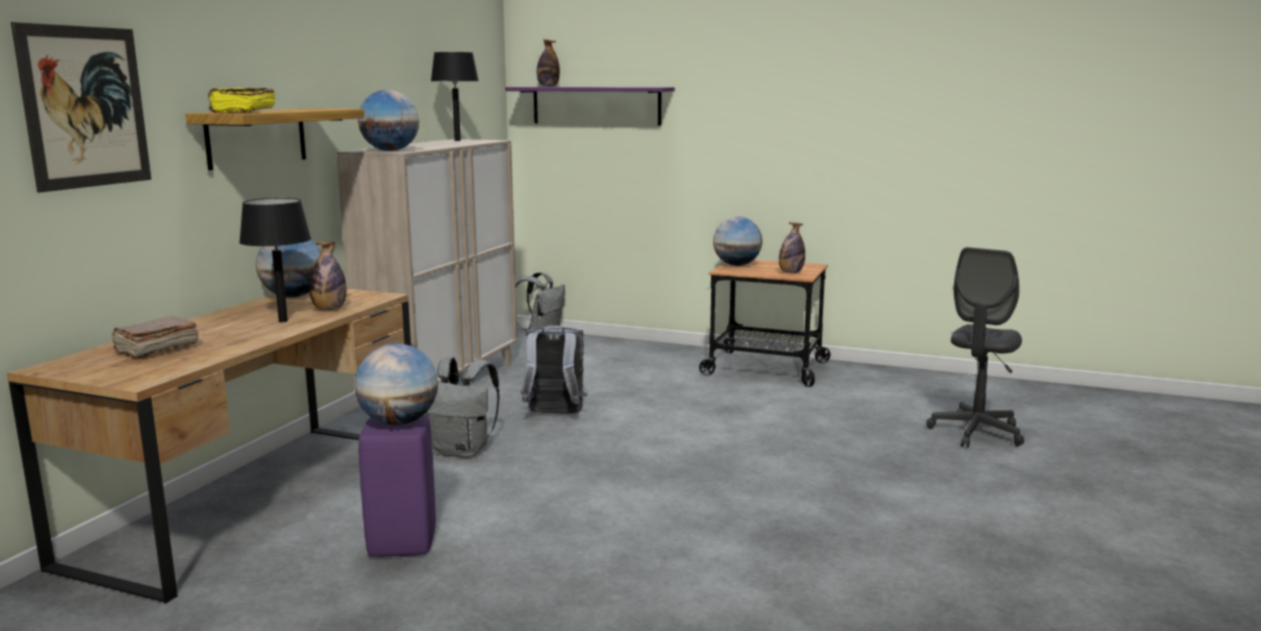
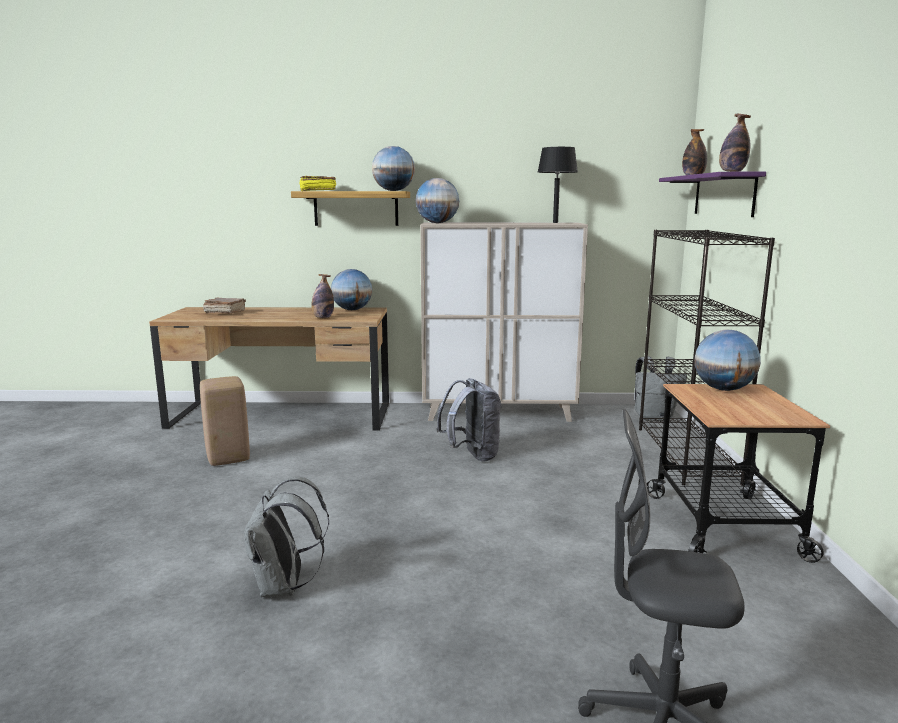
camera: 70 degrees right, 0 degrees up
picture [11,22,151,193] -> none
black table lamp [239,198,311,322] -> none
globe [354,343,438,425] -> globe moved to [372,146,415,191]
purple stool [358,415,436,557] -> beige stool [200,376,250,466]
grey backpack [425,357,500,458] -> grey backpack moved to [244,477,329,597]
bottle [779,222,805,273] -> bottle moved to [719,114,751,172]
none -> black bookcase [639,230,775,486]

